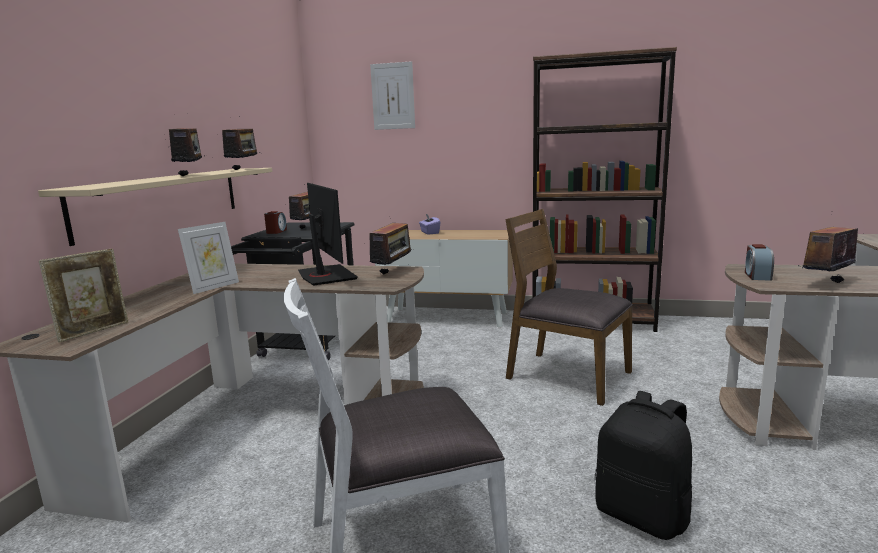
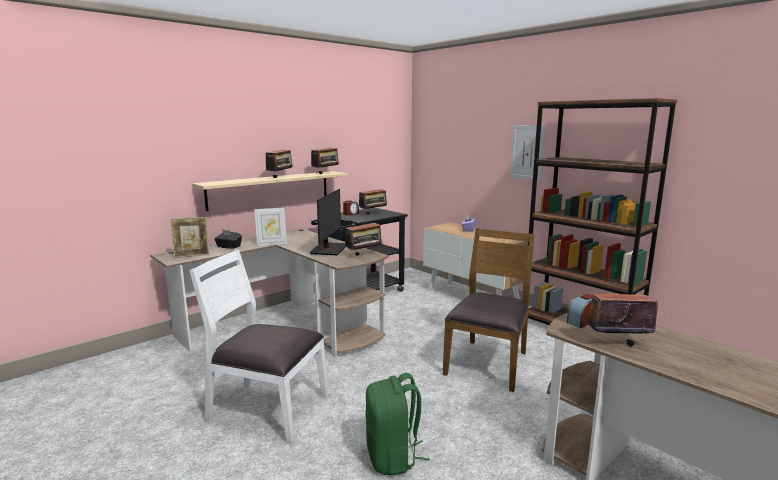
camera: 35 degrees right, 0 degrees up
picture [370,61,415,130] -> picture moved to [510,125,546,181]
brown chair [505,209,633,406] -> brown chair turned 45 degrees clockwise [443,228,535,392]
black backpack [595,391,692,540] -> green backpack [365,373,430,475]
none -> black tissue box [214,230,242,249]

